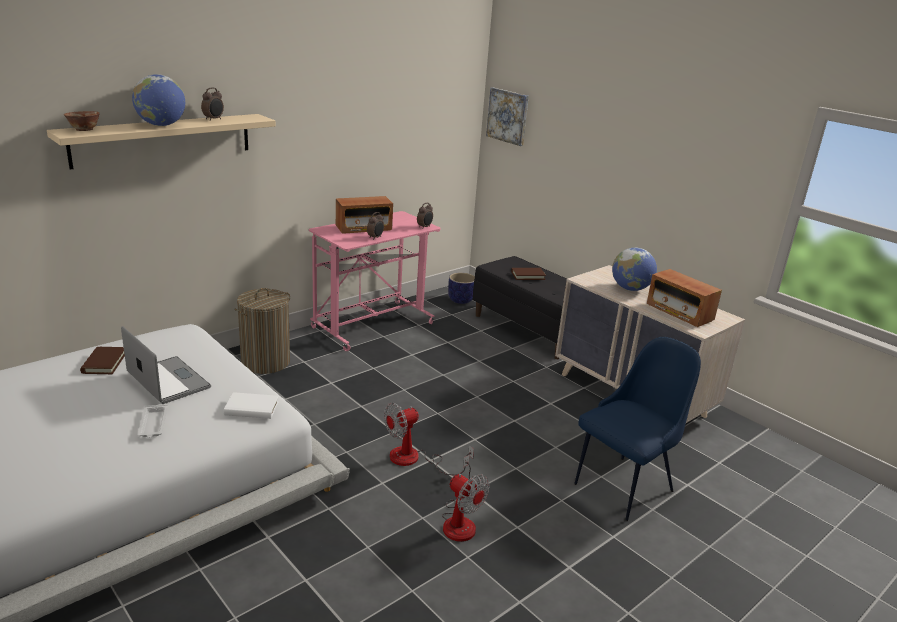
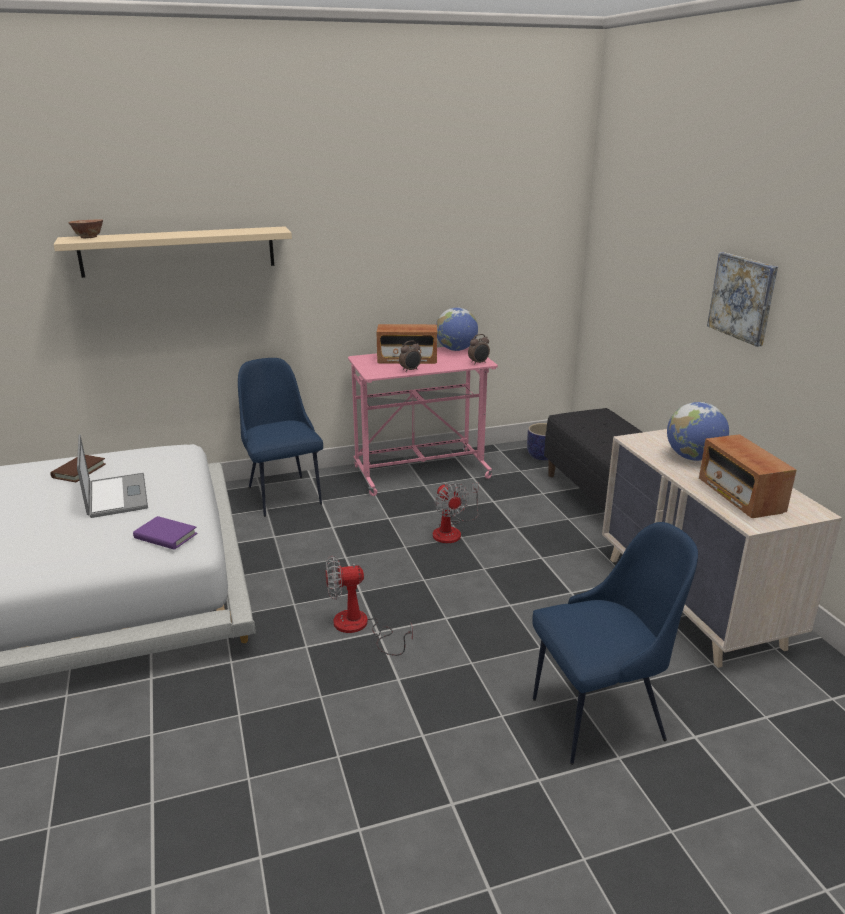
camera: 25 degrees right, 0 degrees up
globe [132,74,185,126] -> globe moved to [436,308,478,351]
white tray [137,404,168,438] -> none
alarm clock [201,88,224,121] -> none
white book [224,392,279,419] -> purple book [133,516,197,550]
laundry basket [234,288,290,374] -> blue chair [238,358,323,517]
fan [442,455,490,542] -> fan moved to [433,483,478,543]
picture [486,88,529,146] -> picture moved to [707,252,778,347]
brown book [511,268,546,280] -> none

